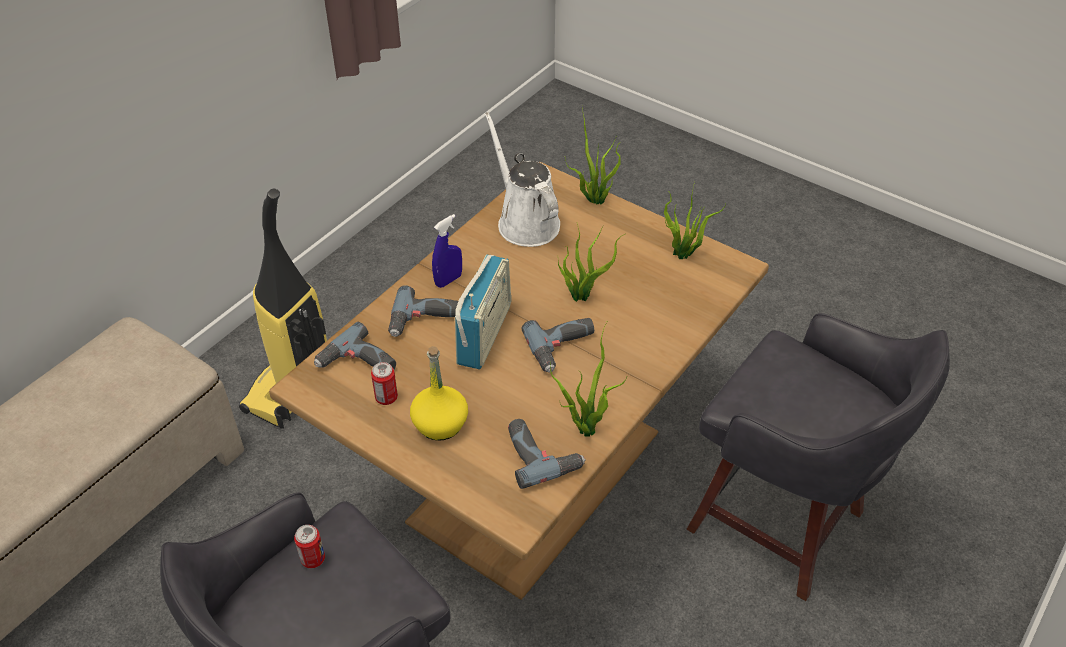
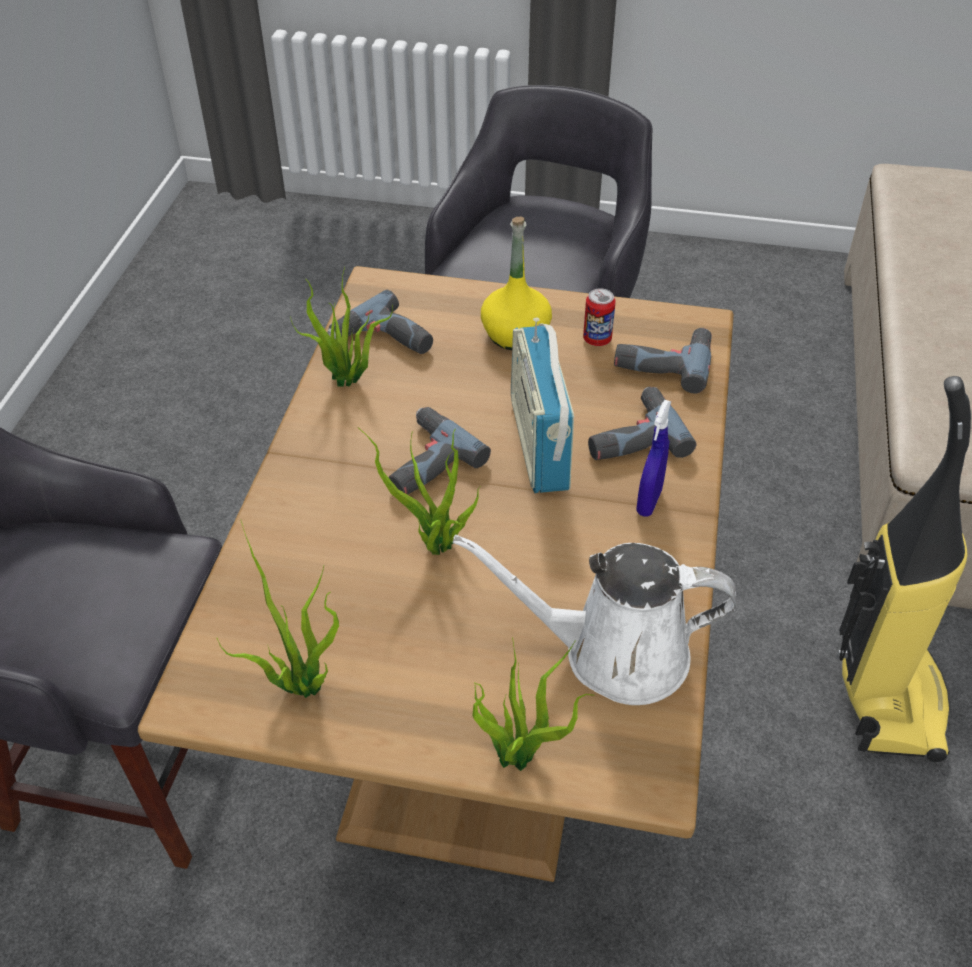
camera: 155 degrees right, 0 degrees up
can [294,525,325,568] -> none
white watering can [485,112,560,247] -> white watering can turned 150 degrees clockwise [453,535,736,705]

